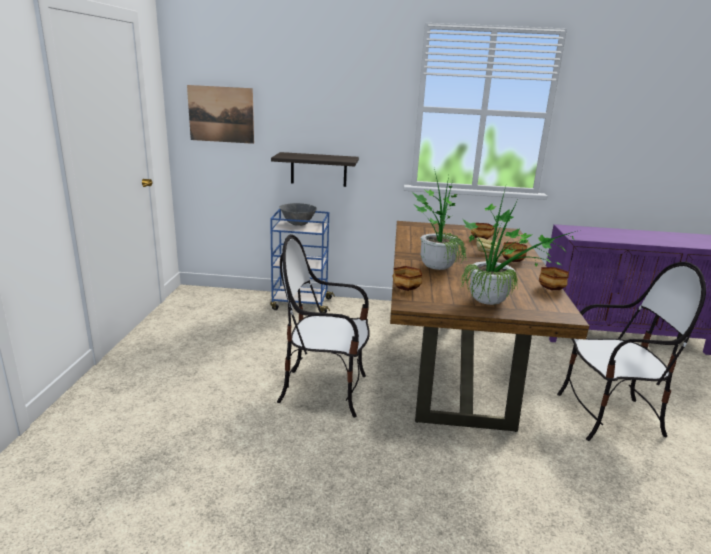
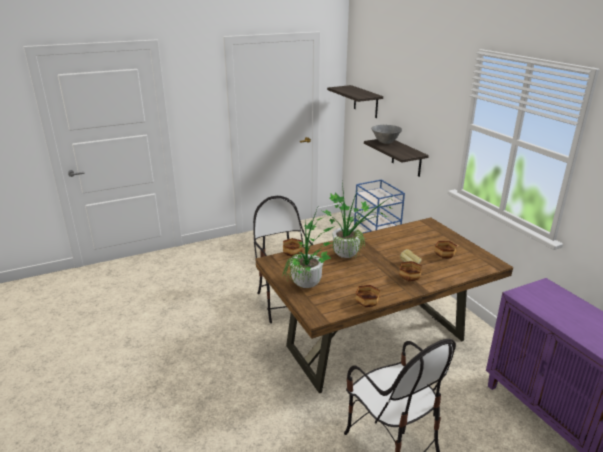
camera: 60 degrees right, 5 degrees up
picture [187,85,254,144] -> shelf [327,85,383,118]
grey bowl [280,203,317,226] -> grey bowl moved to [371,125,402,144]

